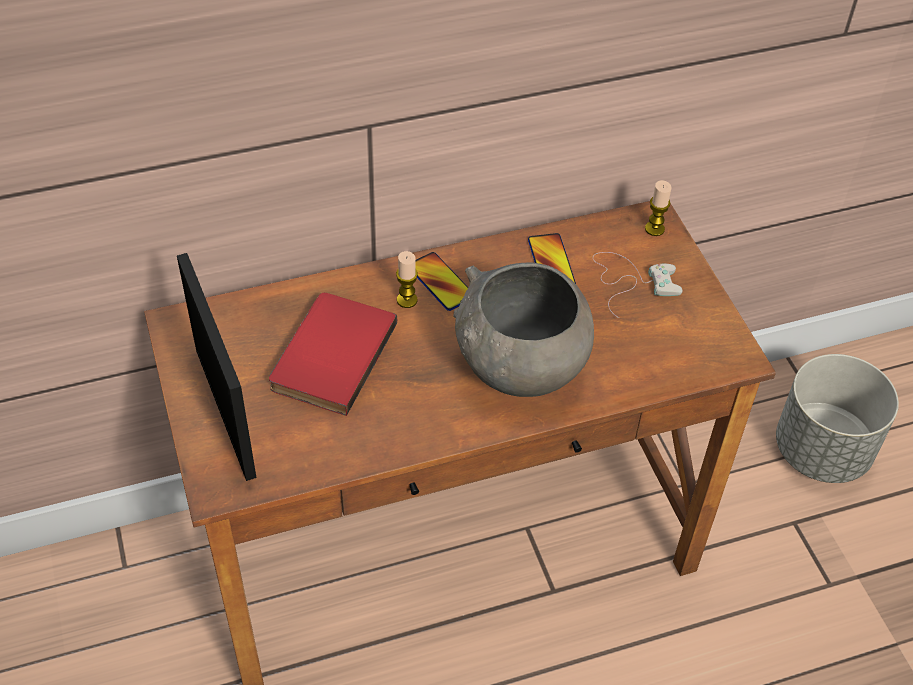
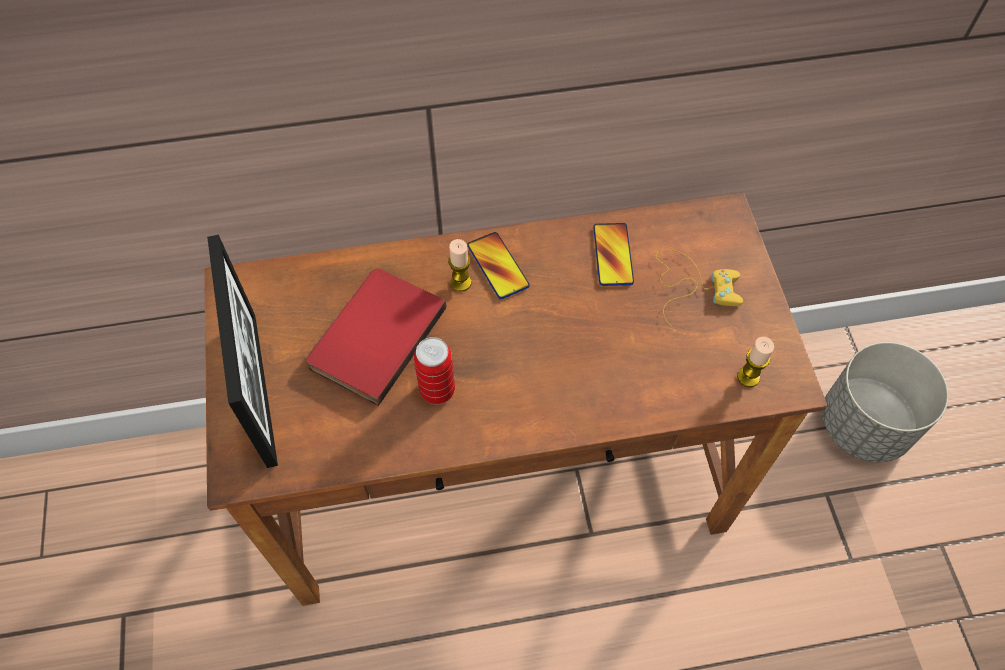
camera: 10 degrees right, 10 degrees up
grey bowl [453,263,594,397] -> none
white game controller [593,252,683,318] -> yellow game controller [656,249,743,326]
candle [645,180,672,236] -> candle moved to [737,337,774,387]
none -> can [414,337,455,405]

